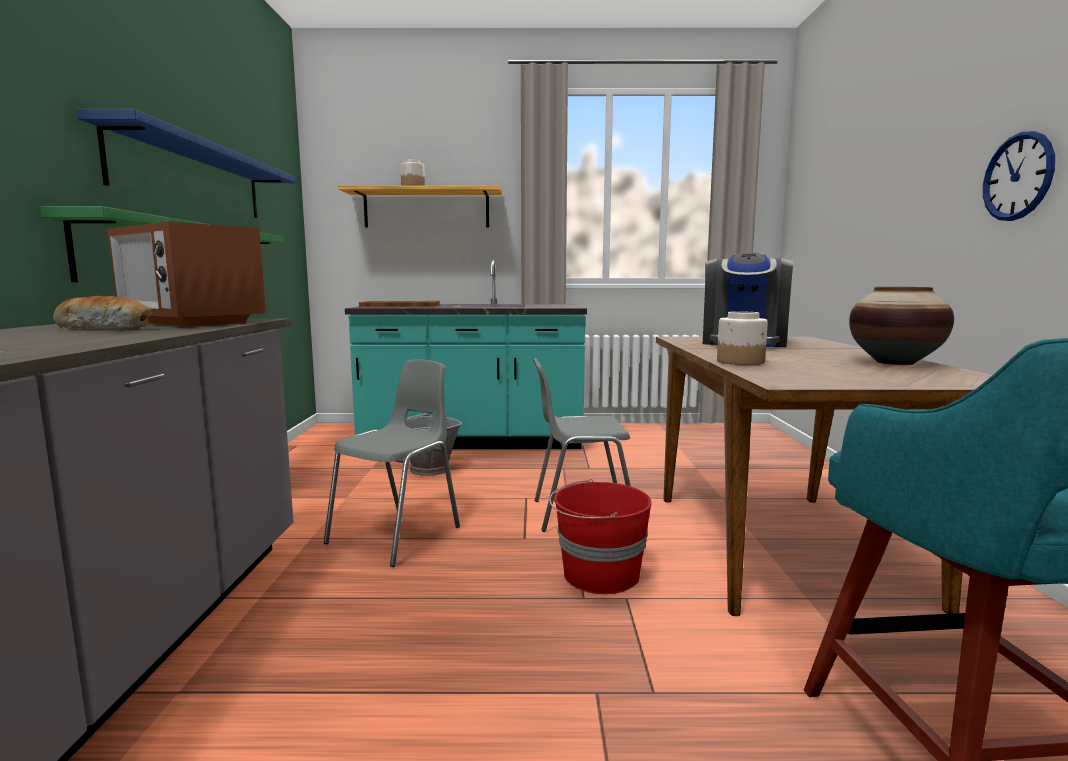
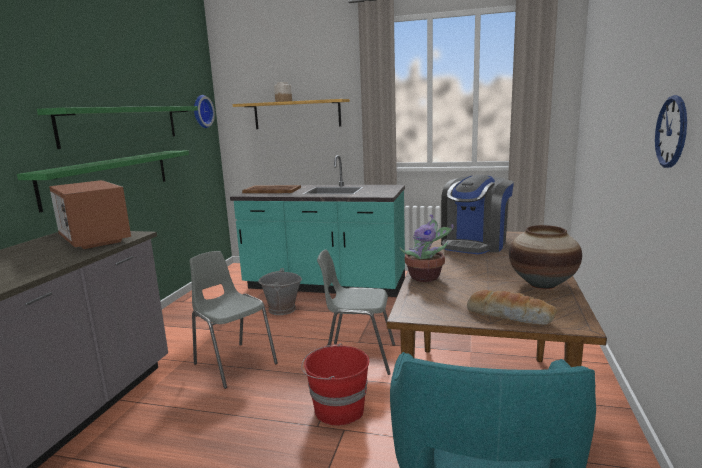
camera: 15 degrees right, 5 degrees up
bread [53,296,152,329] -> bread moved to [467,290,557,325]
blue shelf [77,109,295,218] -> green shelf [37,106,198,149]
grey chair [323,359,460,567] -> grey chair turned 90 degrees counterclockwise [189,251,278,389]
jar [717,311,768,365] -> potted plant [400,214,454,282]
none -> wall clock [194,95,215,128]

